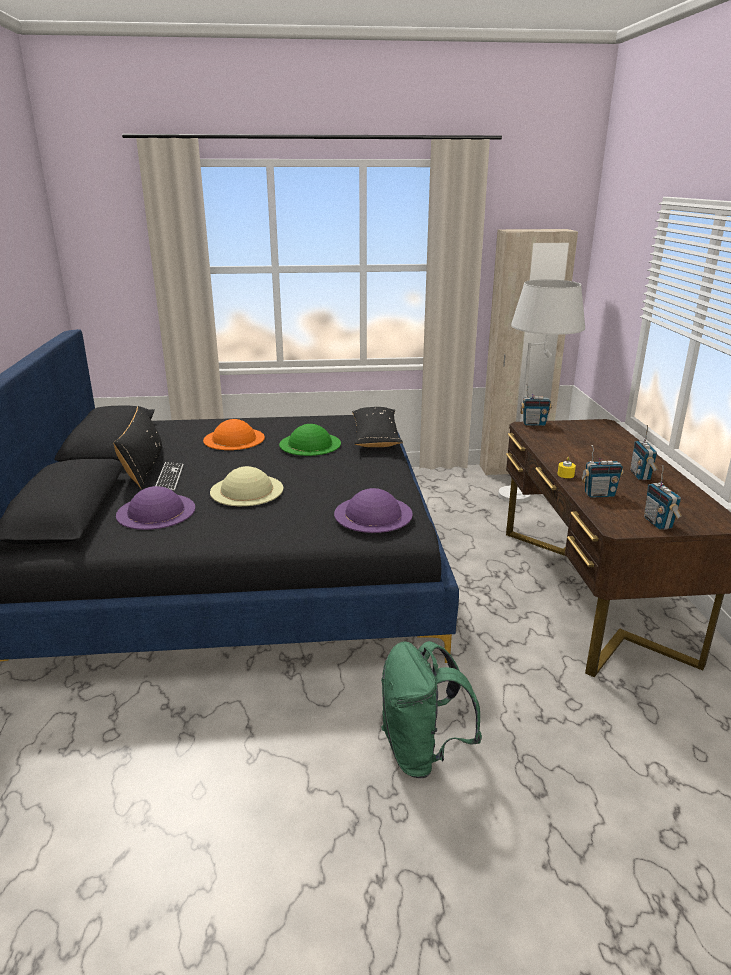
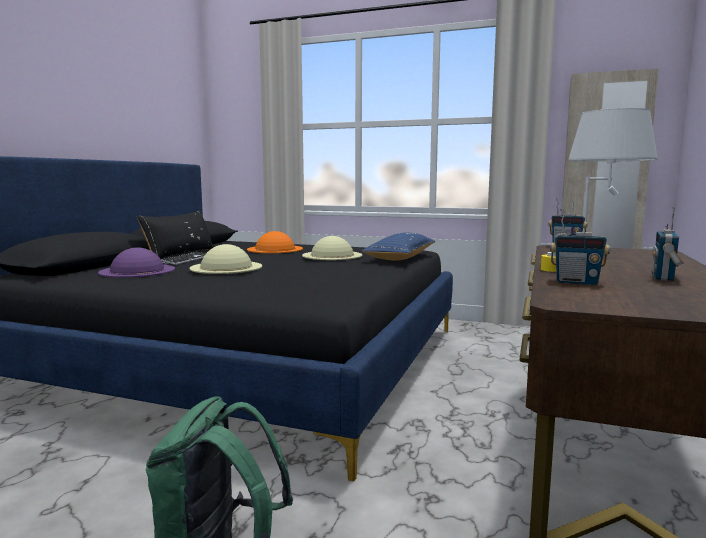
camera: 25 degrees right, 15 degrees down
green hat [279,424,341,456] -> beige hat [302,236,362,260]
purple hat [334,488,413,533] -> none
black pillow [352,407,403,447] -> blue pillow [361,232,436,261]
radio [644,465,682,530] -> none

